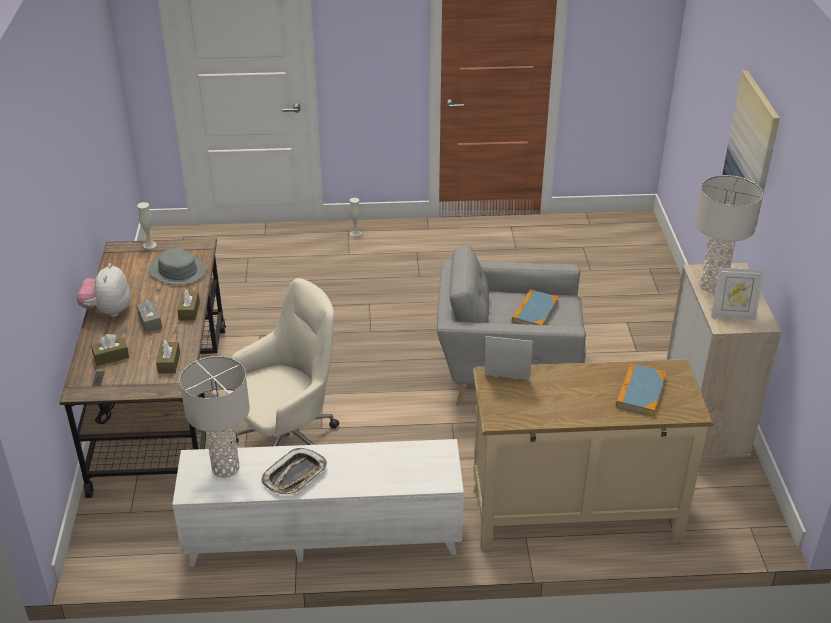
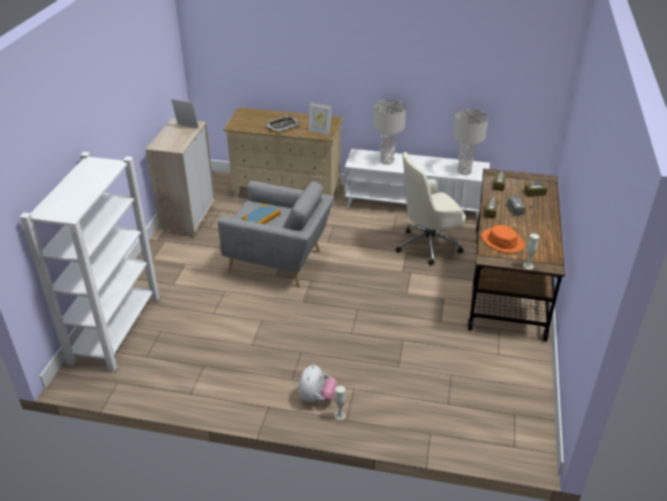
camera: 165 degrees left, 0 degrees up
plush toy [77,263,130,317] -> plush toy moved to [298,364,337,402]
grey hat [149,249,207,285] -> orange hat [481,225,525,253]
tray [261,448,327,495] -> tray moved to [265,115,300,132]
book [616,364,667,416] -> none
white table lamp [695,175,763,293] -> white table lamp moved to [373,100,406,164]
picture [723,71,780,226] -> none
none -> white bookcase [20,152,160,372]

